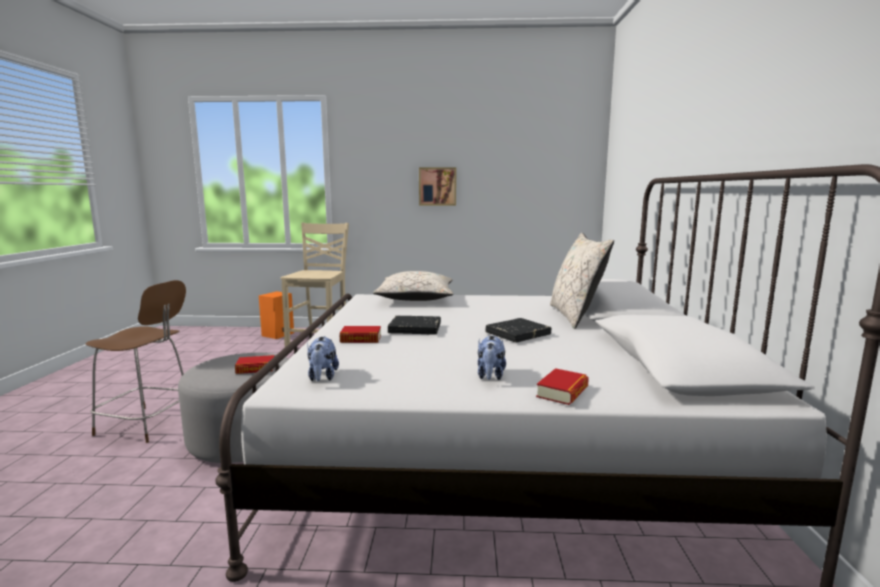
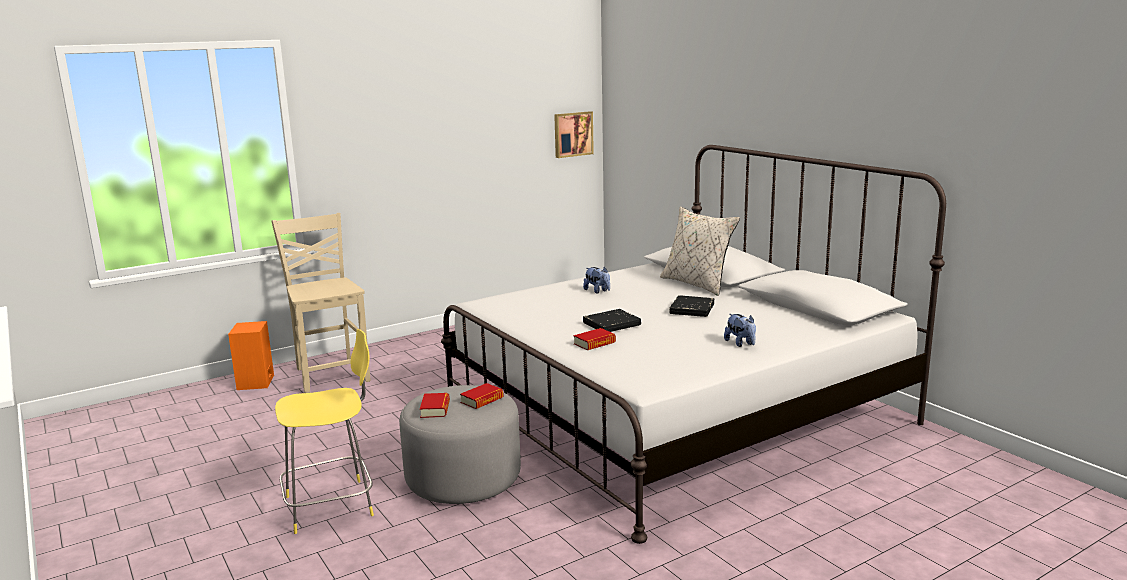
camera: 35 degrees left, 5 degrees up
brown stool [85,280,186,443] -> yellow stool [275,329,374,534]
plush toy [307,336,339,381] -> plush toy moved to [583,267,610,294]
beige pillow [373,271,453,301] -> none
picture [419,167,456,205] -> picture moved to [554,111,594,158]
book [536,368,589,405] -> book moved to [420,393,450,418]

